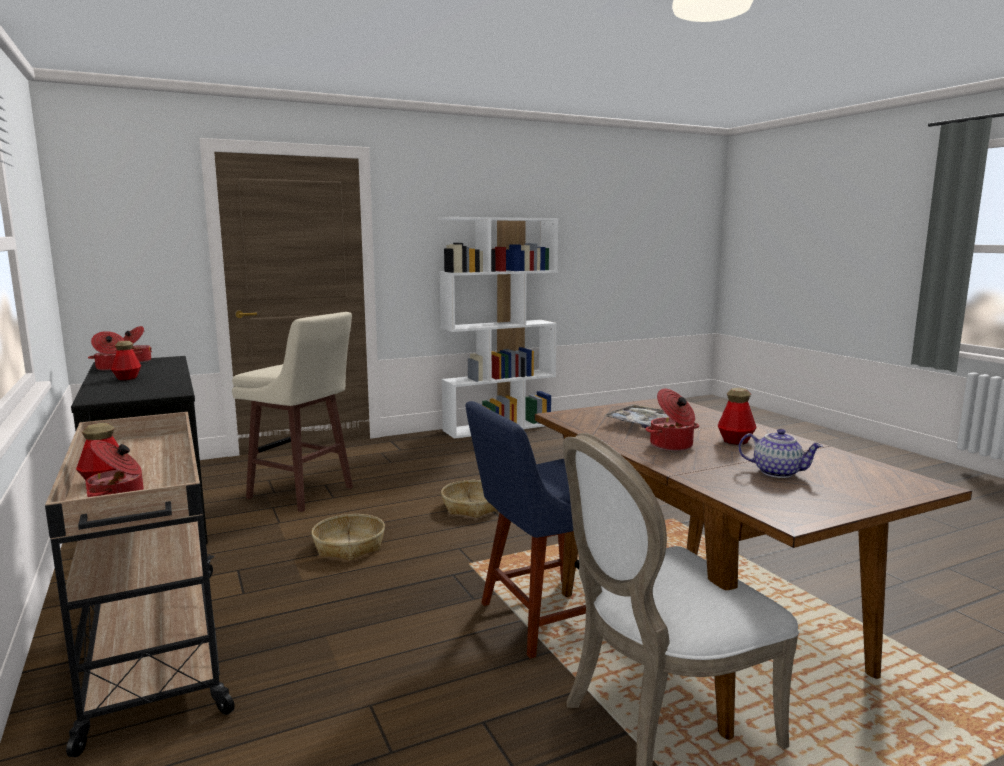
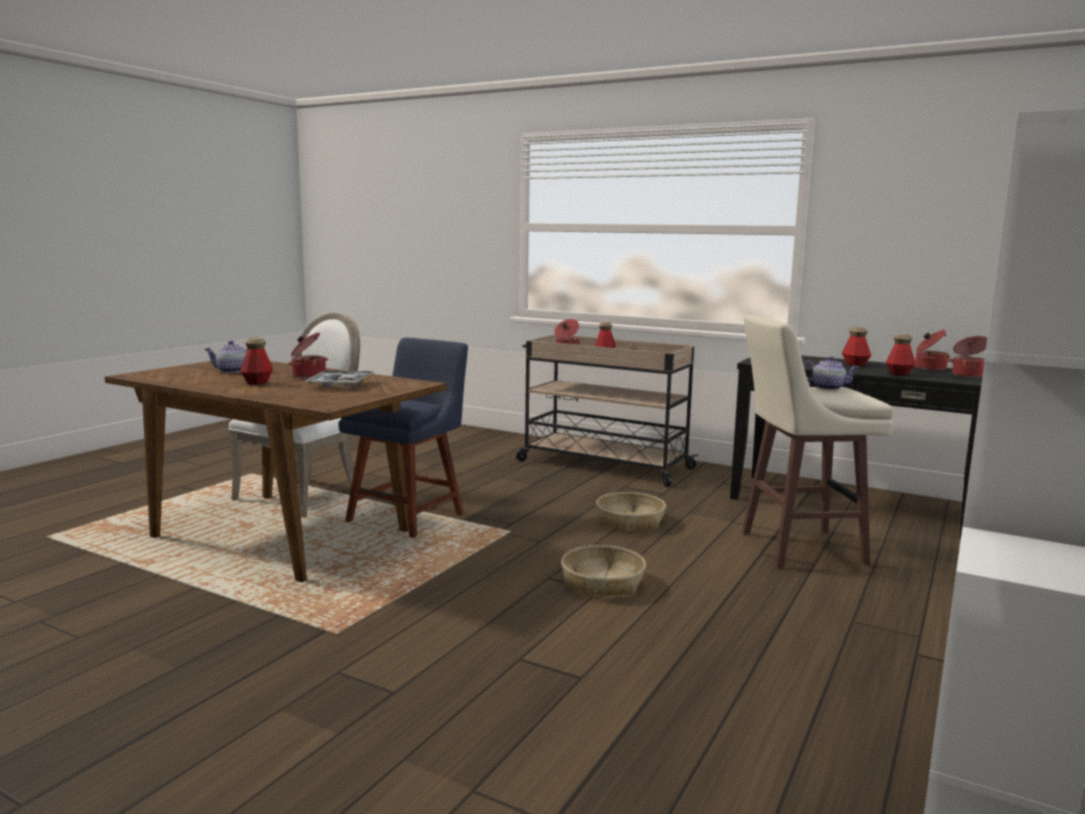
camera: 145 degrees right, 0 degrees up
none -> teapot [804,356,859,390]
none -> bottle [886,334,916,376]

